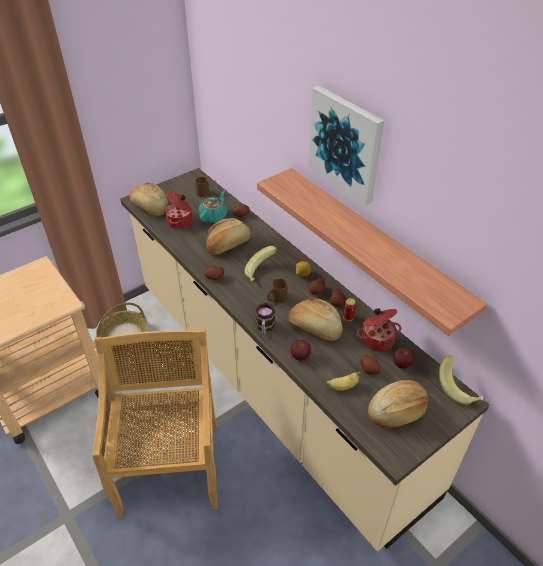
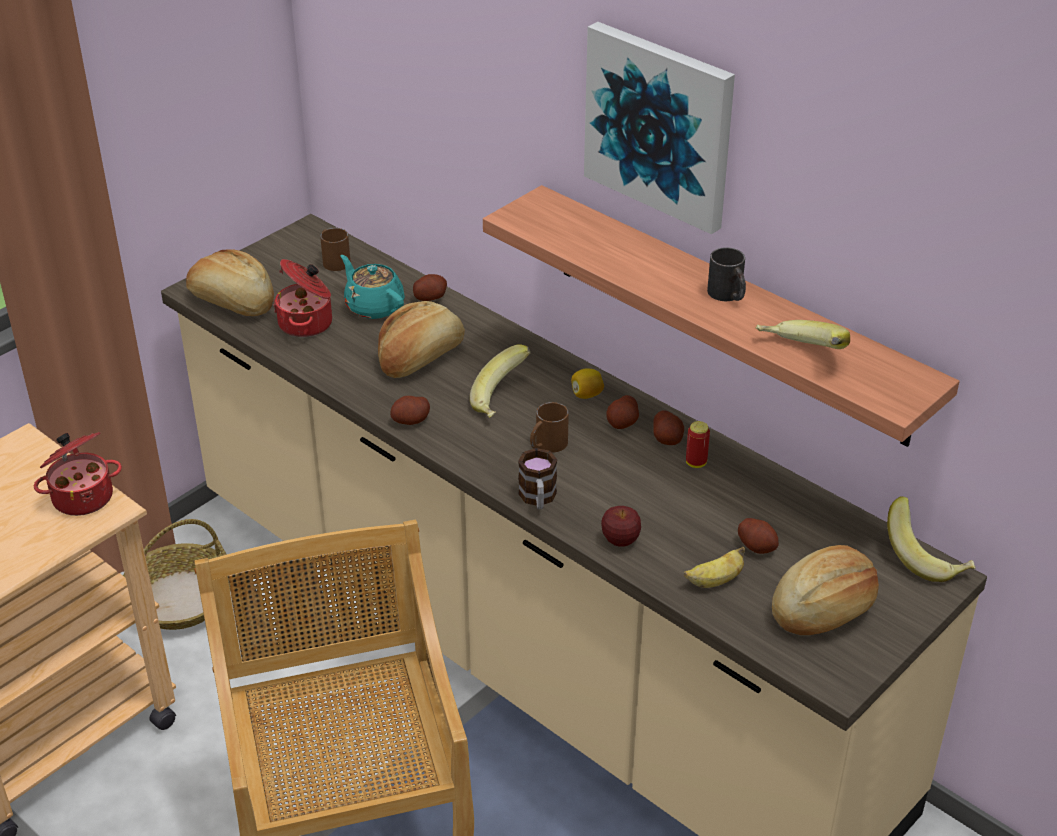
camera: 10 degrees left, 5 degrees down
turquoise teapot [199,190,227,223] -> turquoise teapot turned 60 degrees counterclockwise [340,255,405,319]
bread [288,298,343,341] -> none
cooking pot [357,308,401,351] -> cooking pot moved to [34,432,122,516]
apple [393,347,414,369] -> none
none -> black mug [707,247,746,301]
none -> banana [756,320,850,349]

